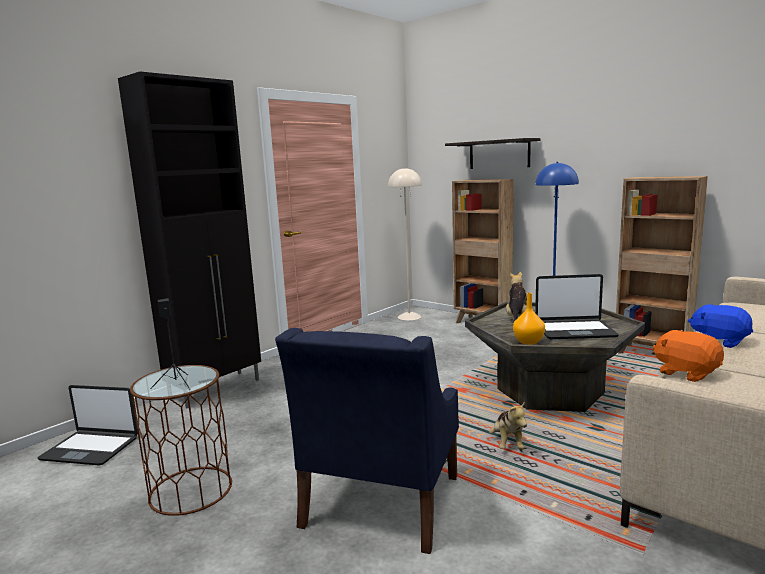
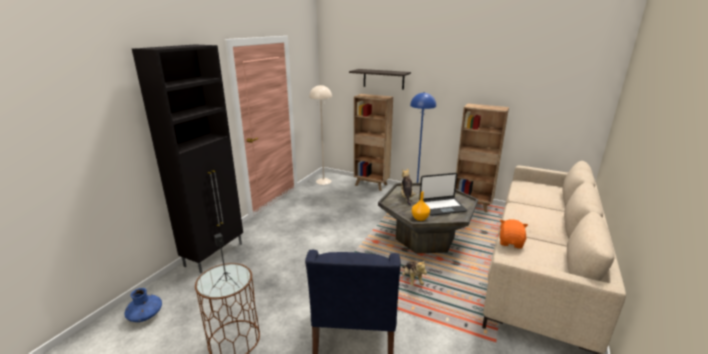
camera: 15 degrees left, 10 degrees up
laptop [38,385,138,465] -> blue vase [125,288,162,322]
orange plush toy [653,330,724,382] -> orange plush toy turned 75 degrees clockwise [500,219,528,249]
blue plush toy [688,304,753,348] -> none

